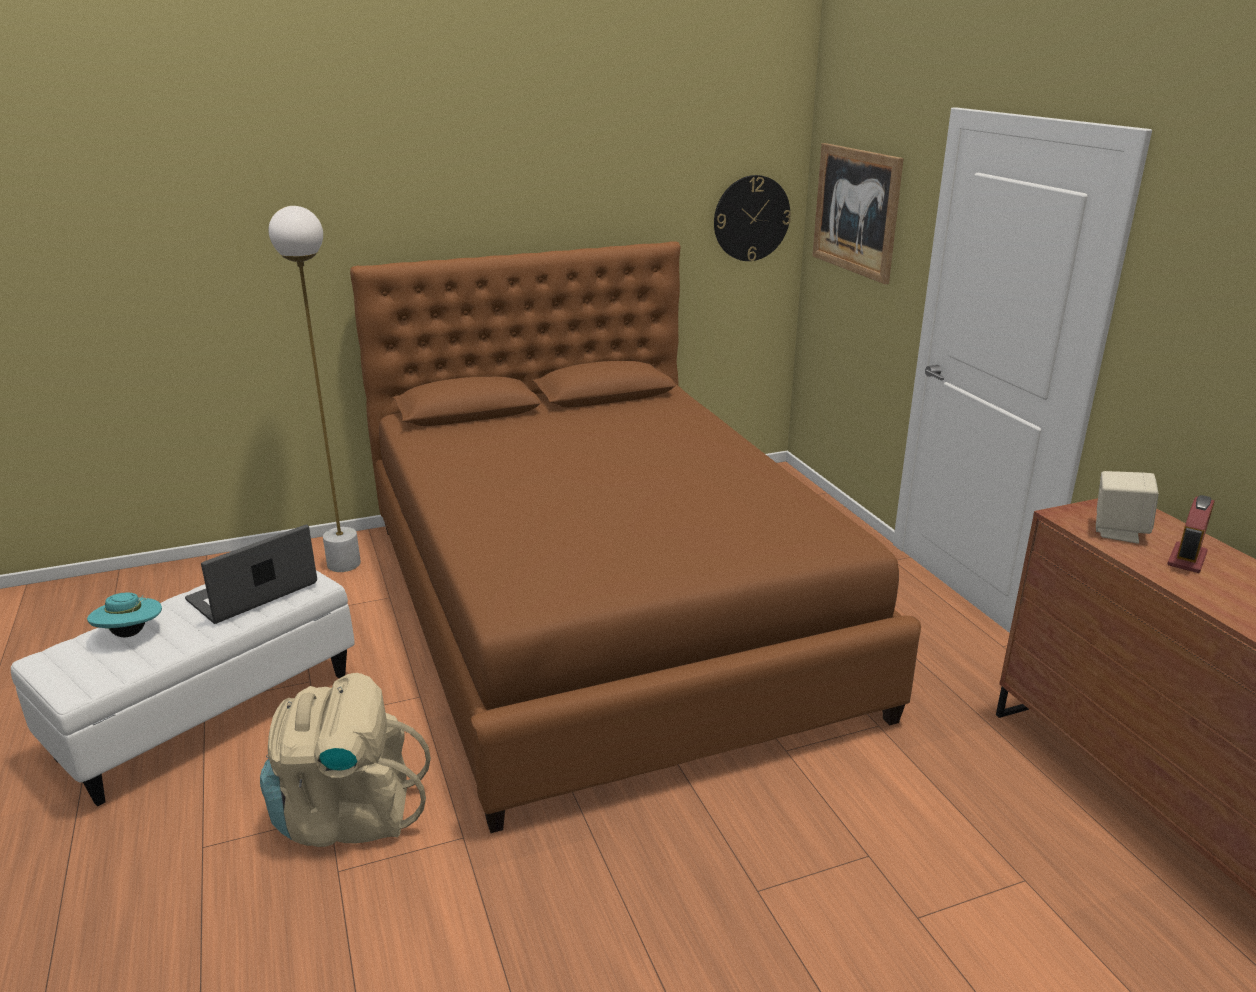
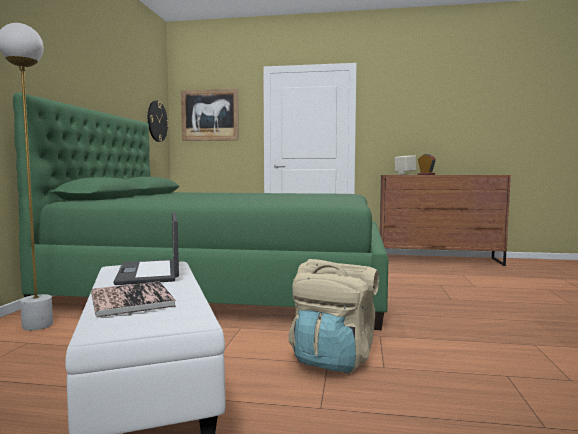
camera: 60 degrees left, 20 degrees down
turquoise hat [87,592,162,637] -> book [91,281,176,317]
brown bed [350,241,921,833] -> green bed [13,92,388,330]

